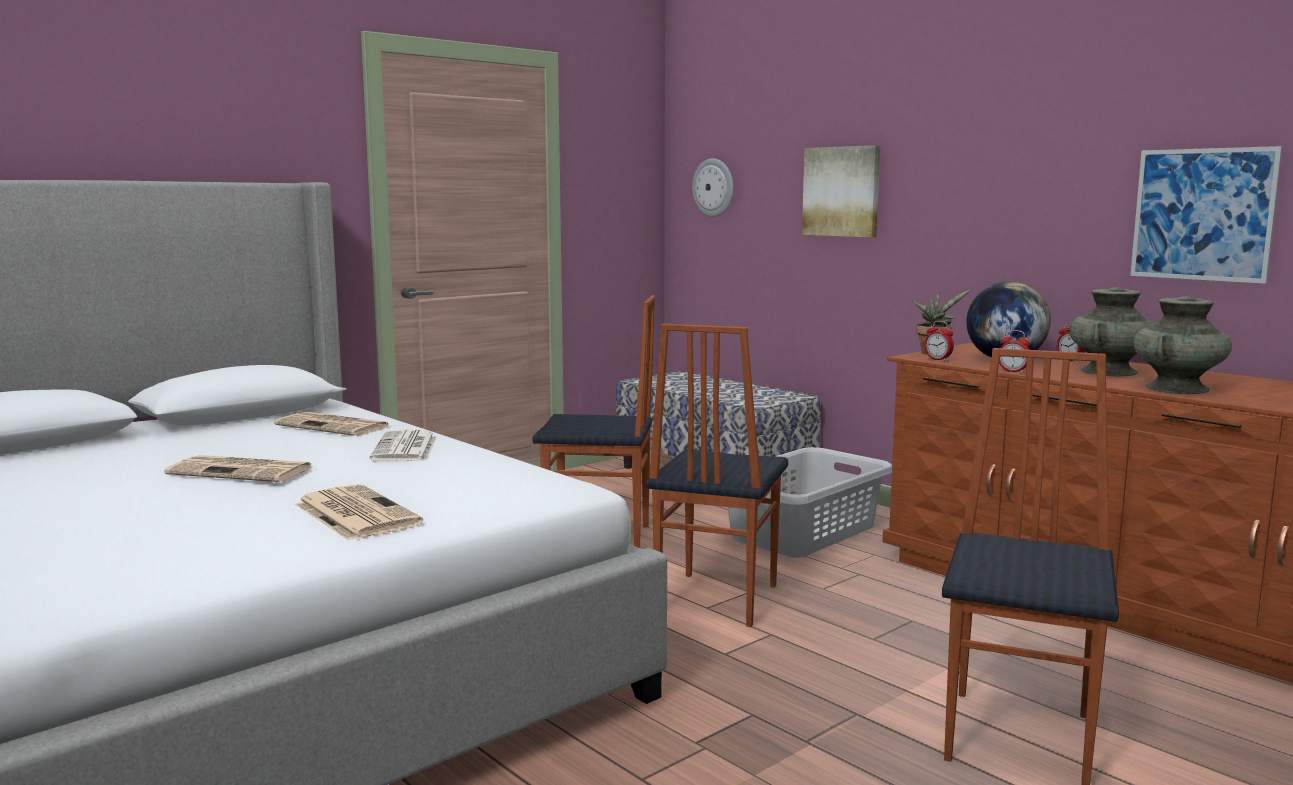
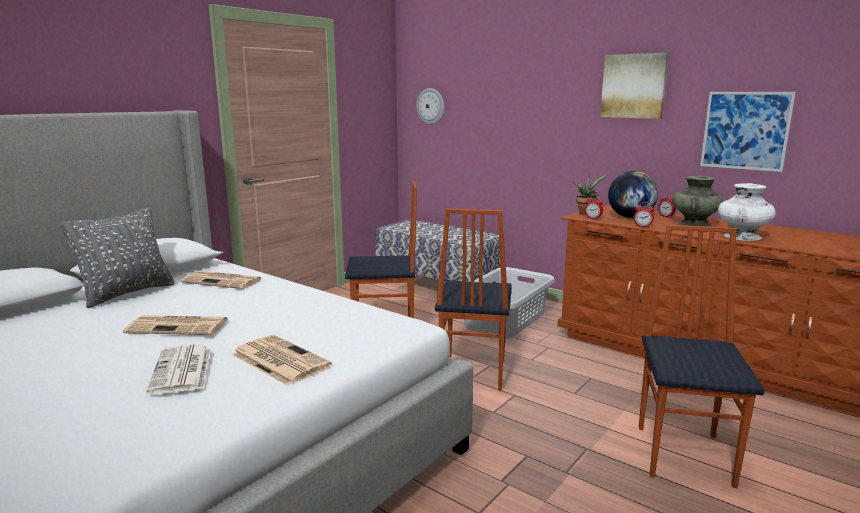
camera: 10 degrees left, 5 degrees up
newspaper [370,430,437,462] -> newspaper moved to [147,344,211,394]
picture [802,145,880,237] -> picture moved to [600,53,669,119]
turquoise vase [1133,296,1232,394] -> white vase [718,183,776,241]
none -> grey pillow [60,207,175,308]

